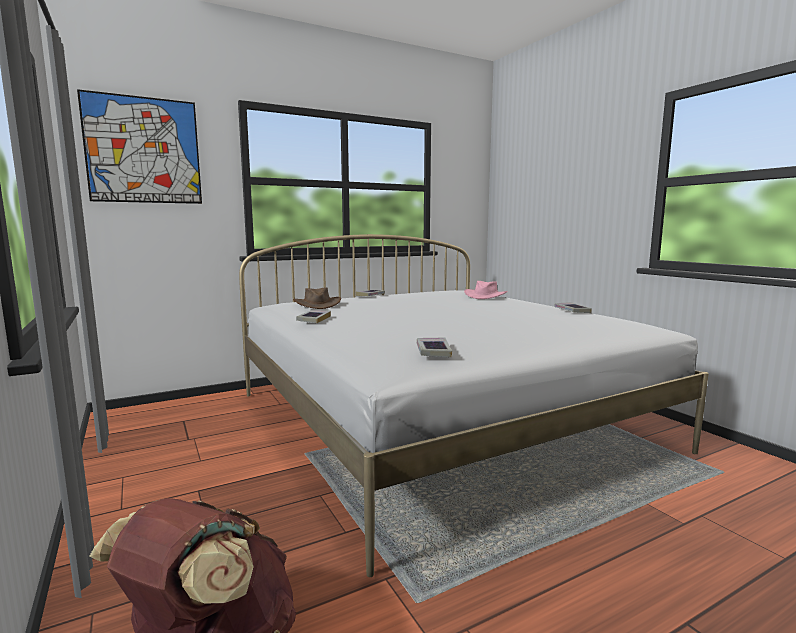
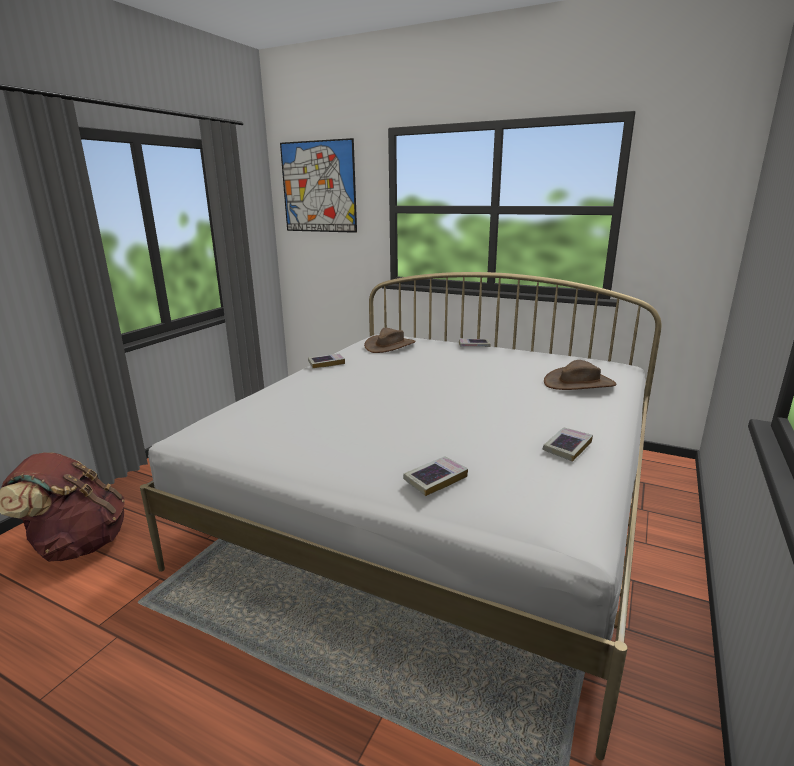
camera: 55 degrees right, 10 degrees up
book [417,337,452,358] -> book moved to [403,456,468,496]
pink hat [464,281,508,299] -> brown hat [544,360,617,390]

